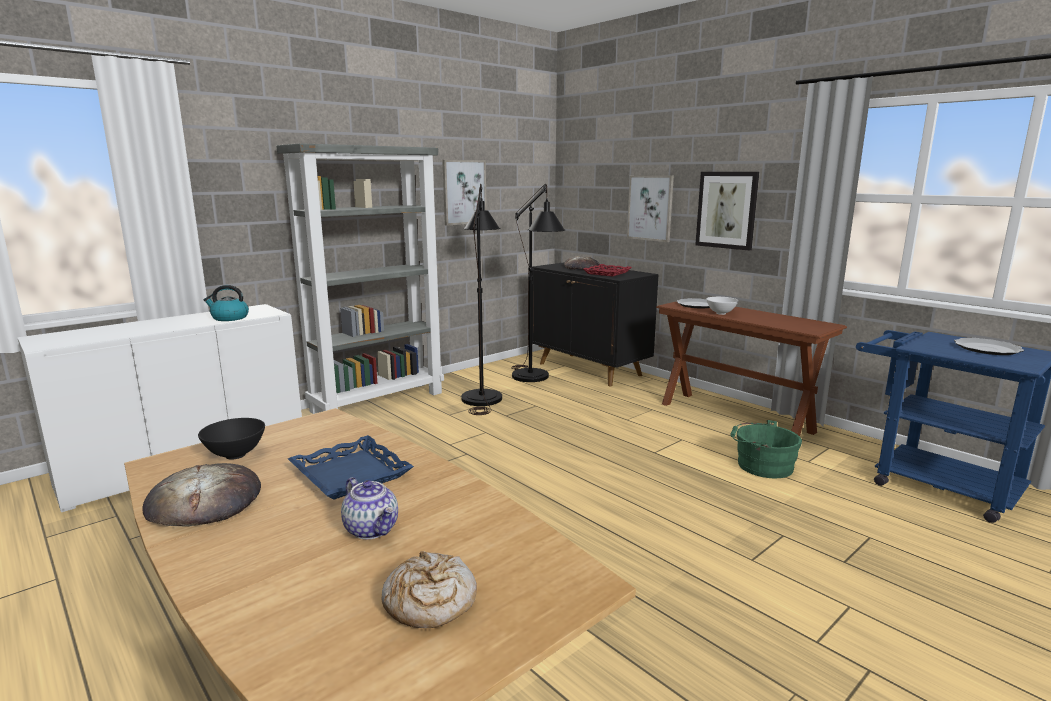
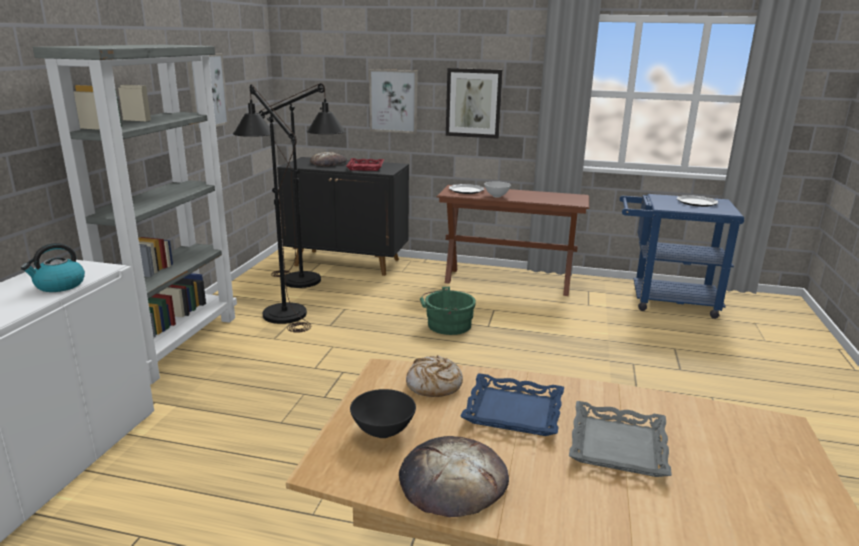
camera: 35 degrees left, 5 degrees up
teapot [341,477,398,539] -> grey tray [569,401,672,477]
bread [382,551,477,628] -> bread moved to [406,355,463,397]
green bucket [730,420,802,478] -> green bucket moved to [420,287,476,335]

